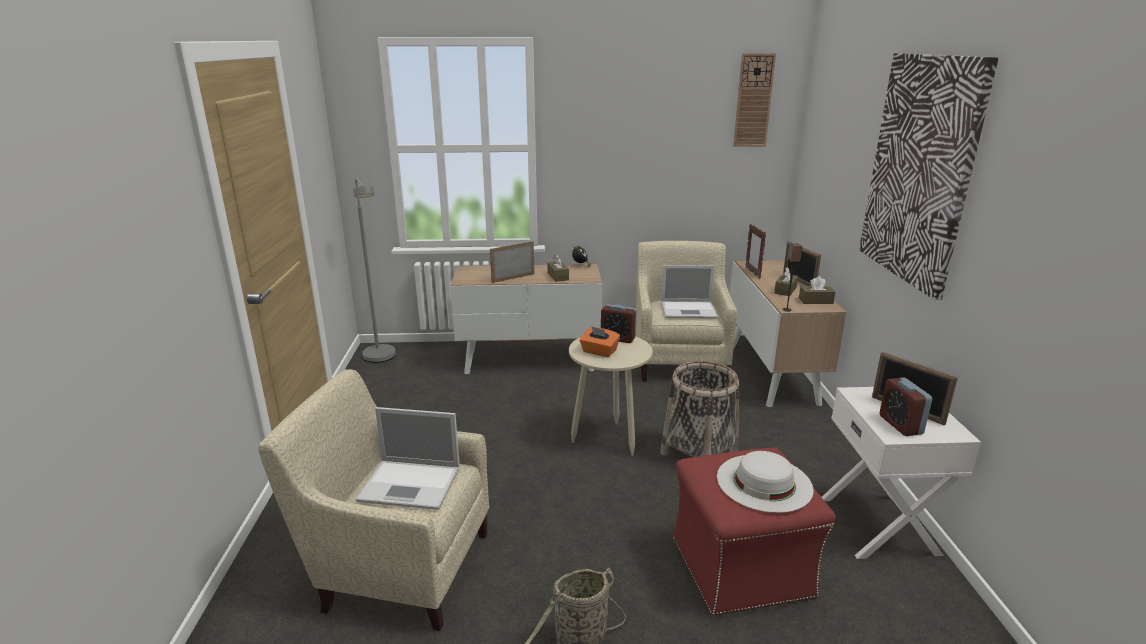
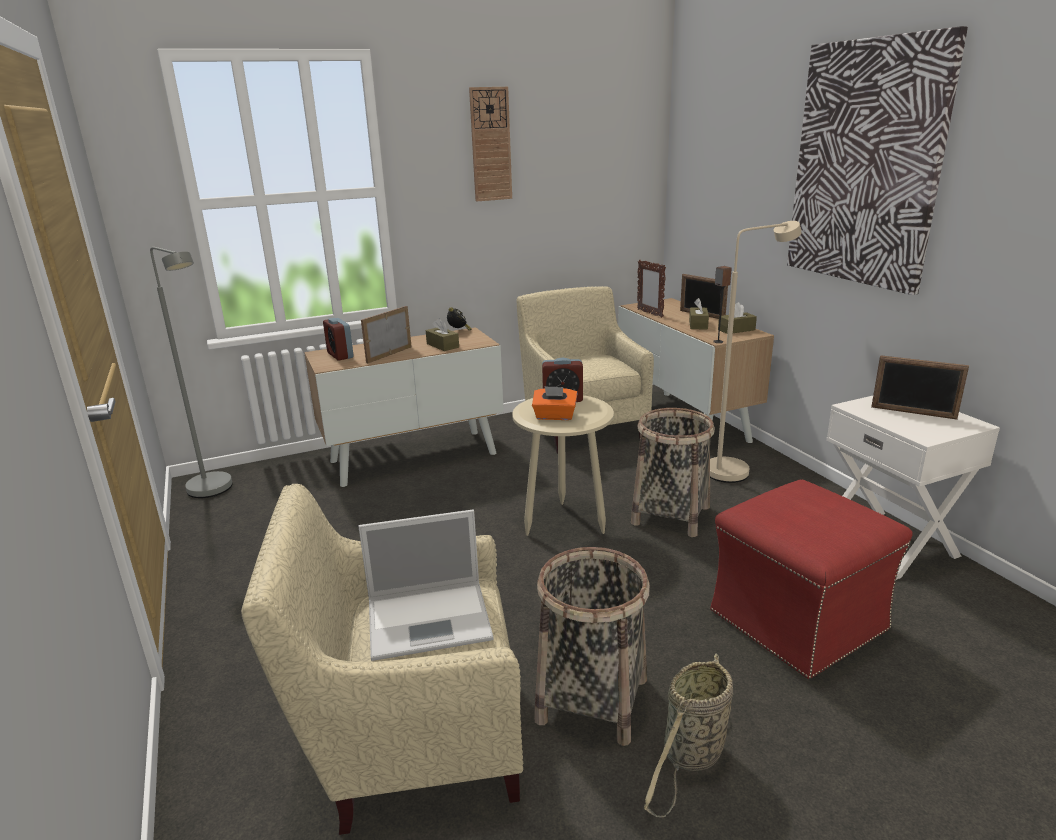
camera: 20 degrees left, 0 degrees up
laptop [661,265,718,319] -> none
white hat [717,451,813,513] -> none
wall clock [733,53,776,147] -> wall clock moved to [469,87,512,201]
alarm clock [880,377,932,436] -> alarm clock moved to [323,318,354,361]
none -> basket [534,547,650,746]
none -> beige floor lamp [710,221,802,483]

